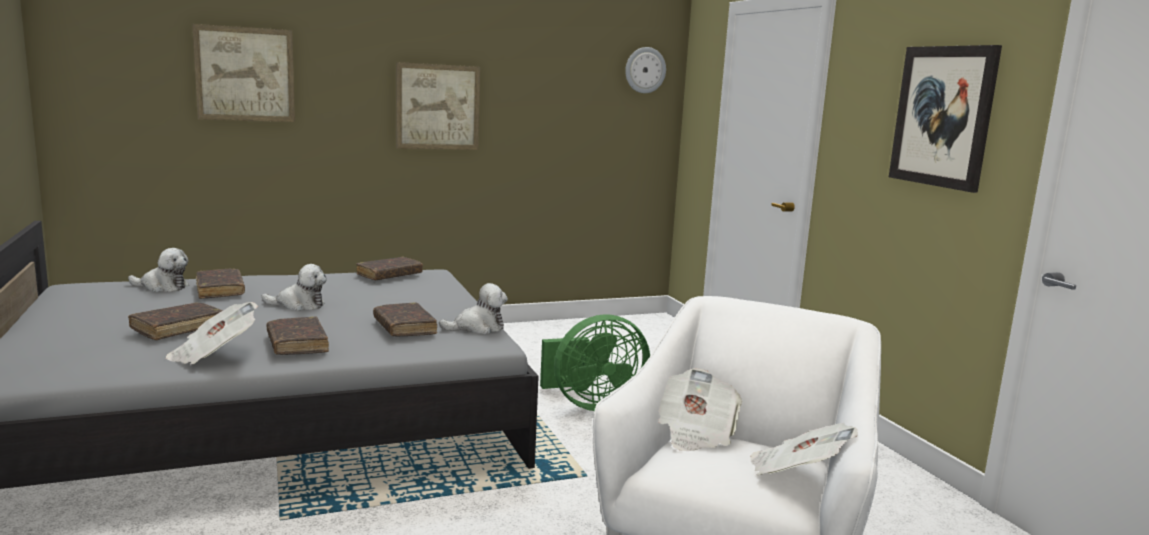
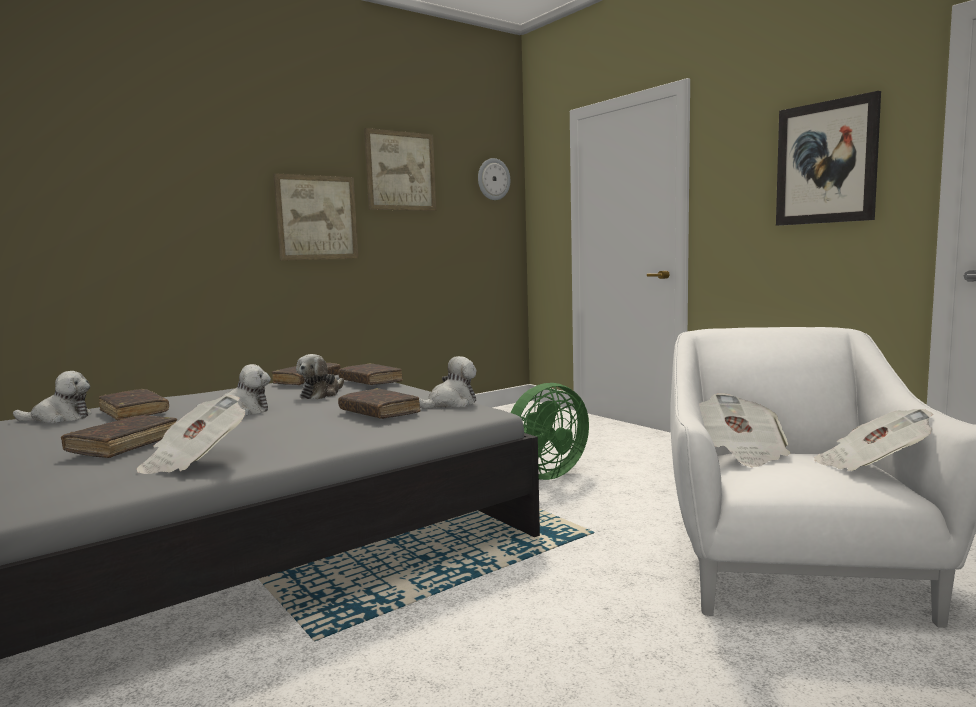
camera: 15 degrees left, 5 degrees down
picture [192,24,295,122] -> picture moved to [364,128,436,211]
brown book [266,317,329,355] -> brown book moved to [338,363,403,385]
none -> plush toy [296,354,344,399]

